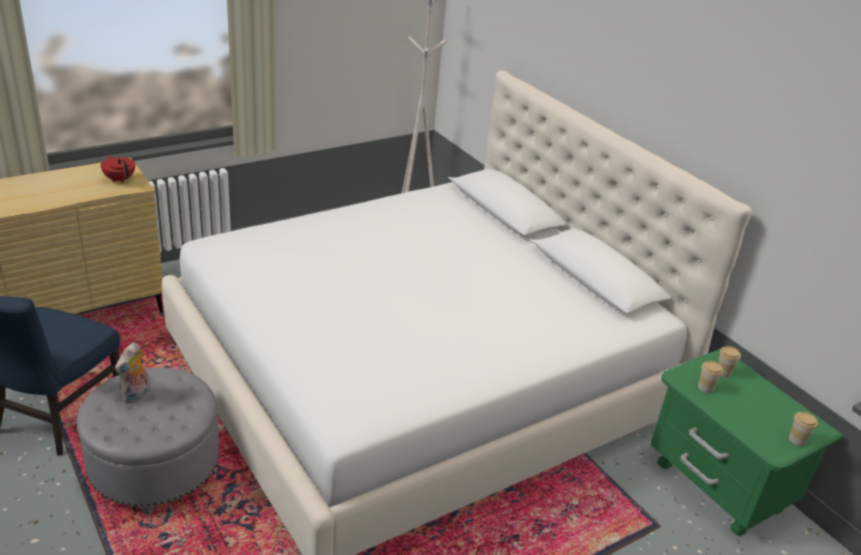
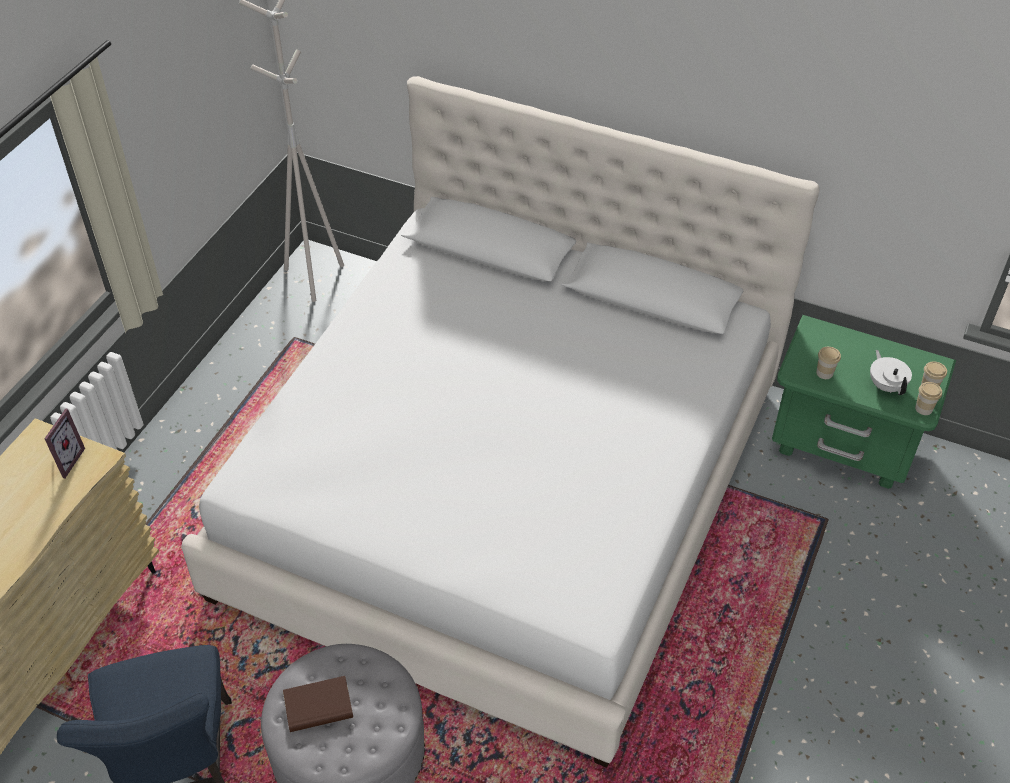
camera: 30 degrees left, 15 degrees up
red teapot [100,155,135,183] -> picture frame [44,408,85,479]
plush toy [115,343,150,404] -> brown book [283,676,353,732]
cup [718,346,741,377] -> cup moved to [915,382,942,415]
none -> white teapot [870,350,912,395]

